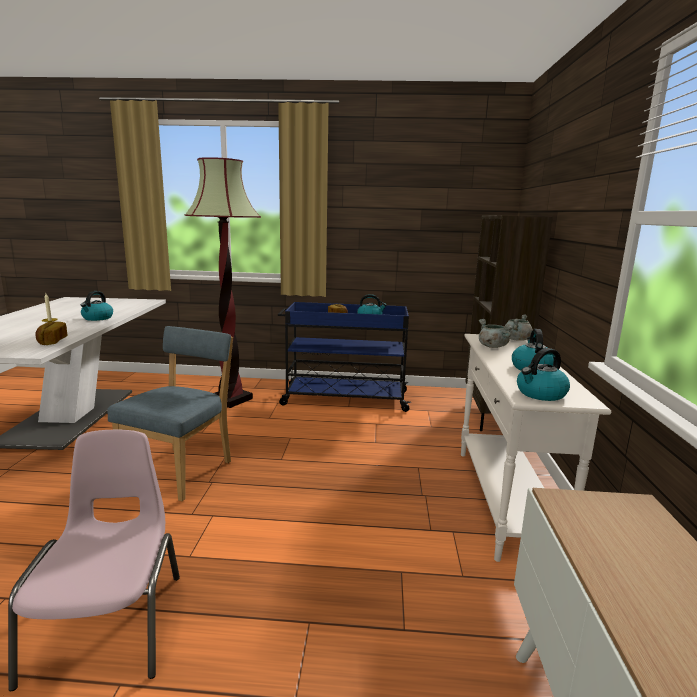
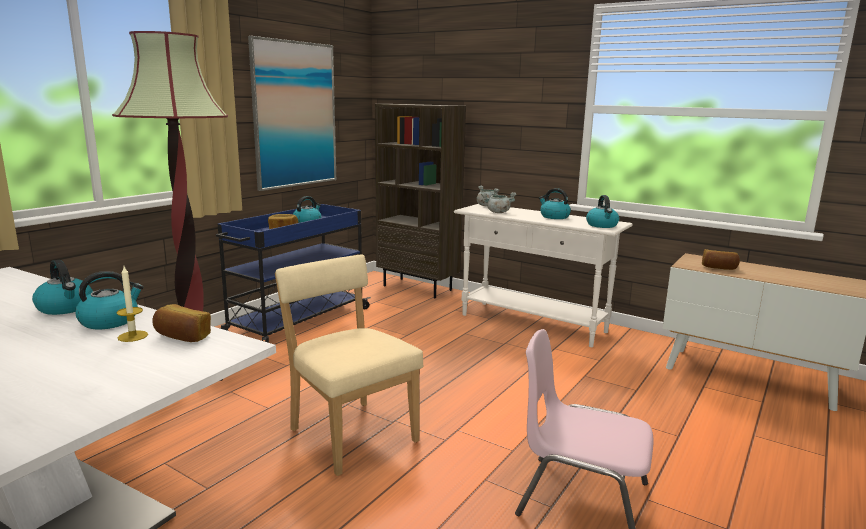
camera: 60 degrees left, 0 degrees up
blue chair [108,326,233,501] -> beige chair [275,255,424,476]
none -> kettle [75,271,144,329]
none -> picture [248,36,336,191]
none -> bread [702,249,740,270]

